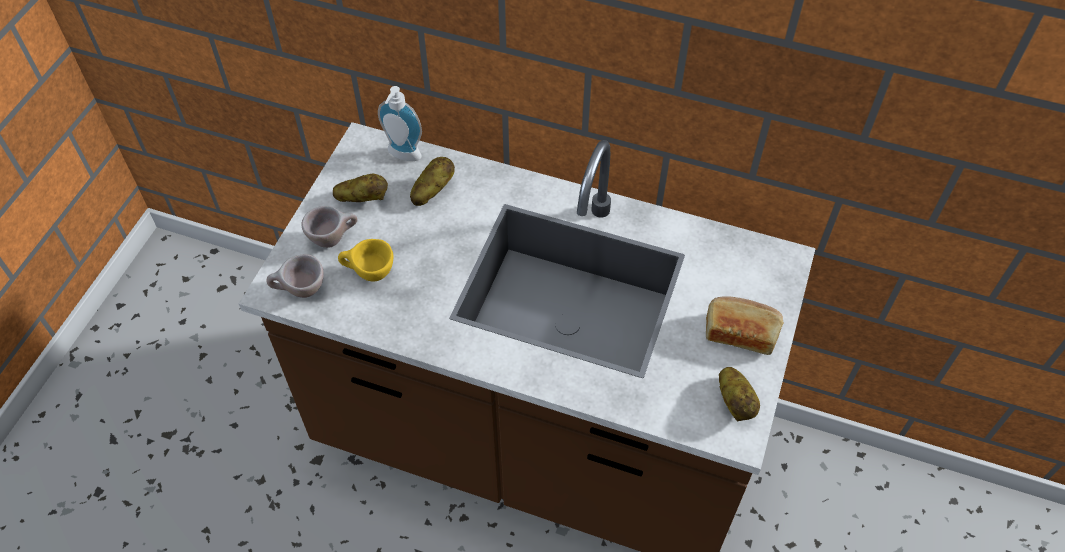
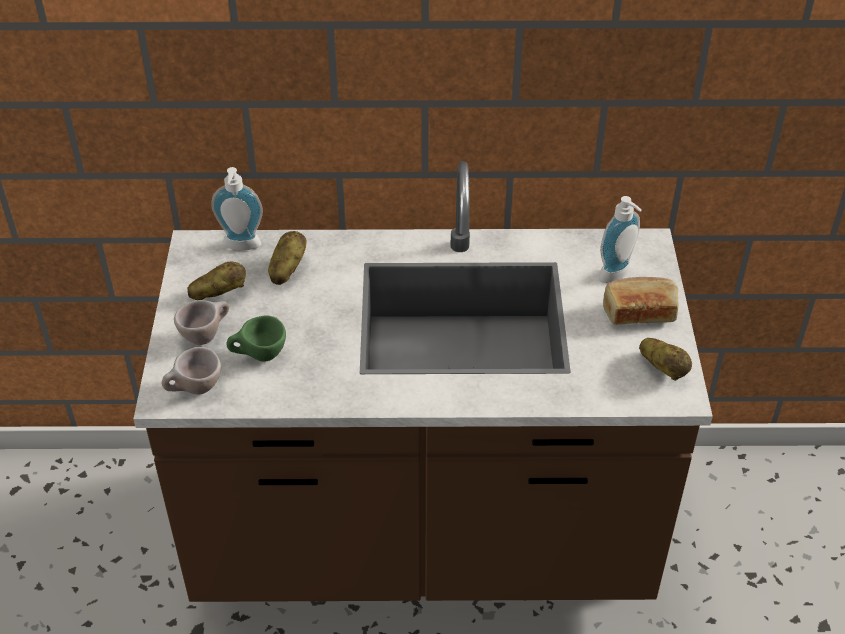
camera: 20 degrees left, 10 degrees down
yellow cup [338,239,394,282] -> green cup [226,315,286,362]
none -> soap dispenser [599,196,642,283]

